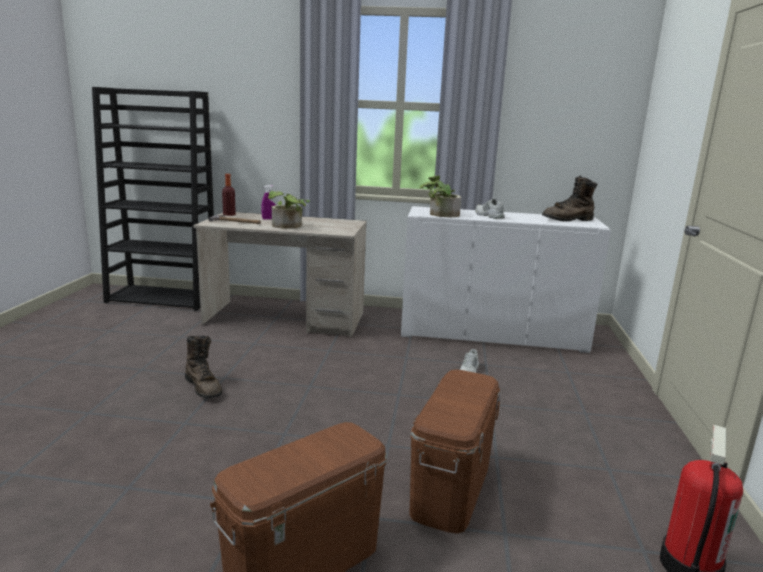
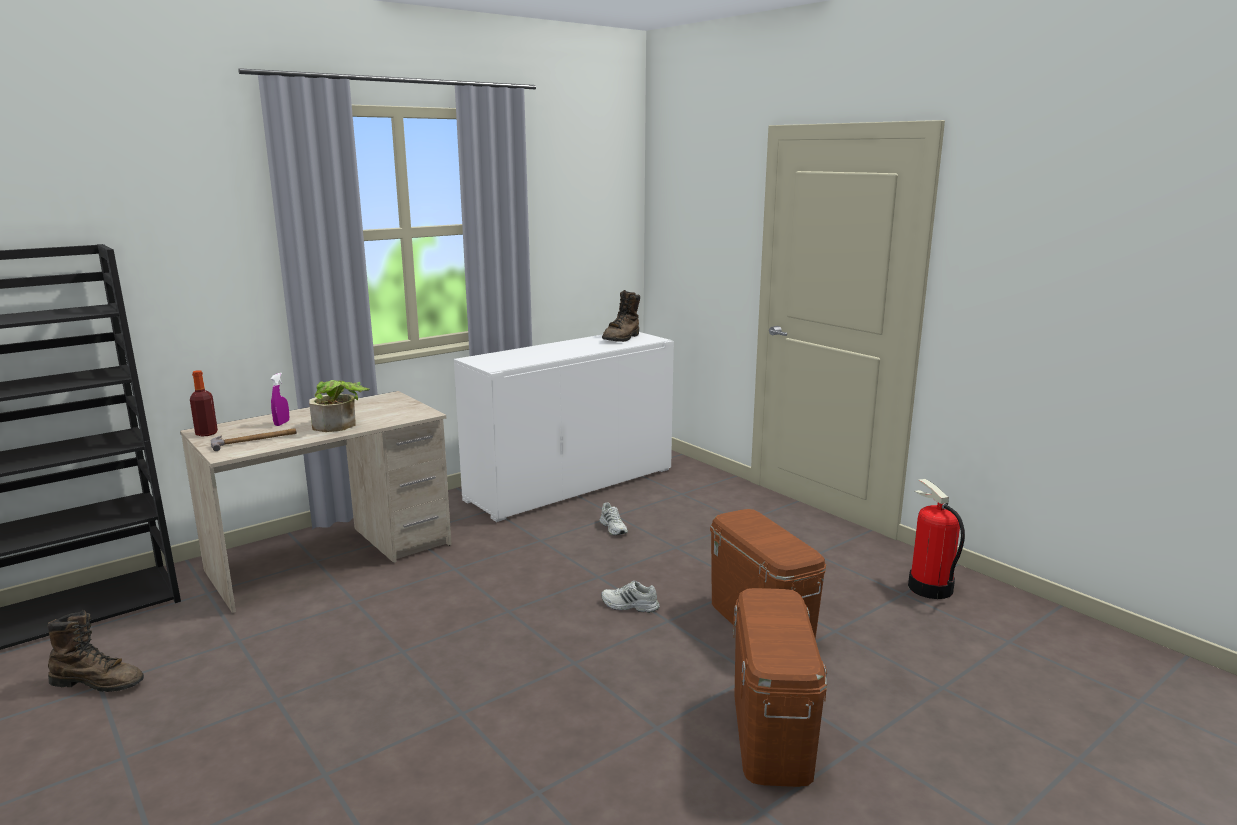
camera: 45 degrees left, 0 degrees up
brown boot [185,335,222,398] -> brown boot moved to [48,610,144,692]
potted plant [419,176,461,217] -> none
white shoe [475,199,505,219] -> white shoe moved to [601,581,660,613]

